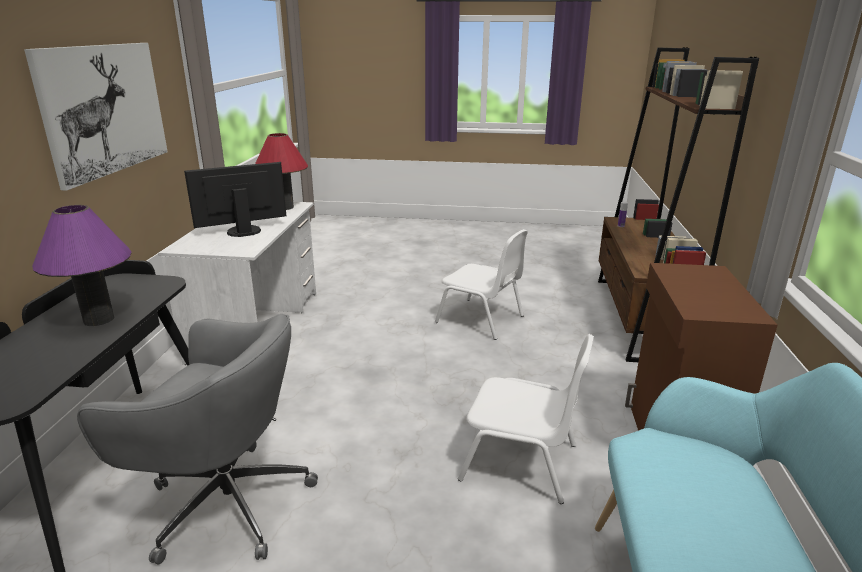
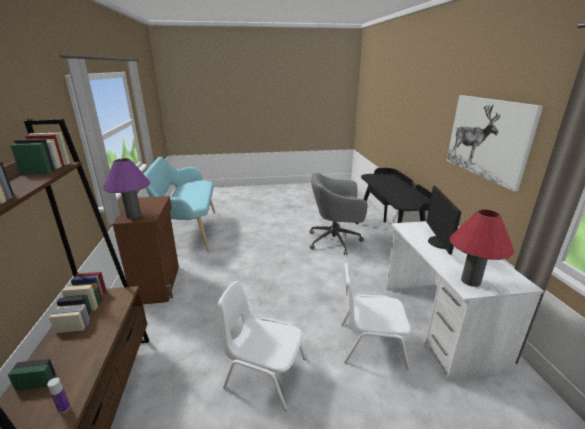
camera: 165 degrees right, 0 degrees up
purple table lamp [32,205,132,326] -> purple table lamp moved to [103,158,150,219]
monitor [184,162,286,237] -> monitor turned 135 degrees clockwise [427,185,461,255]
white chair [458,334,594,504] -> white chair moved to [341,263,411,369]

